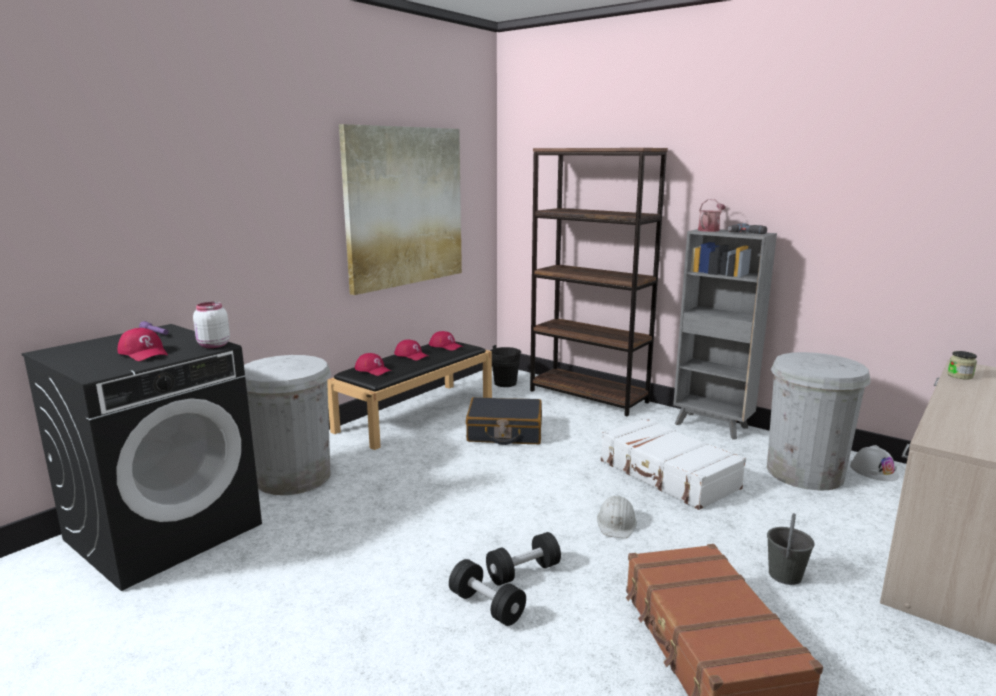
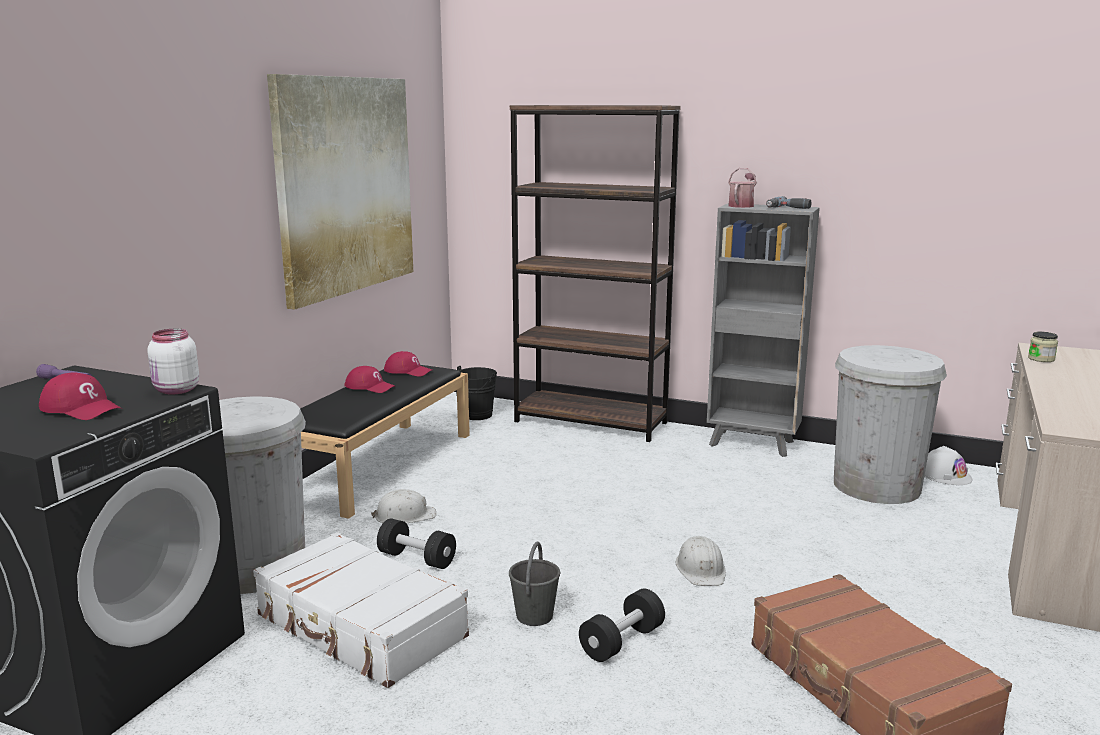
camera: 15 degrees left, 0 degrees up
red cap [355,353,391,376] -> none
black dumbbell [449,559,526,626] -> black dumbbell moved to [377,518,456,569]
black suitcase [466,397,542,445] -> none
white suitcase [601,418,746,510] -> white suitcase moved to [253,532,469,688]
grey bucket [767,513,815,585] -> grey bucket moved to [509,541,560,626]
none -> white hard hat [371,489,436,523]

